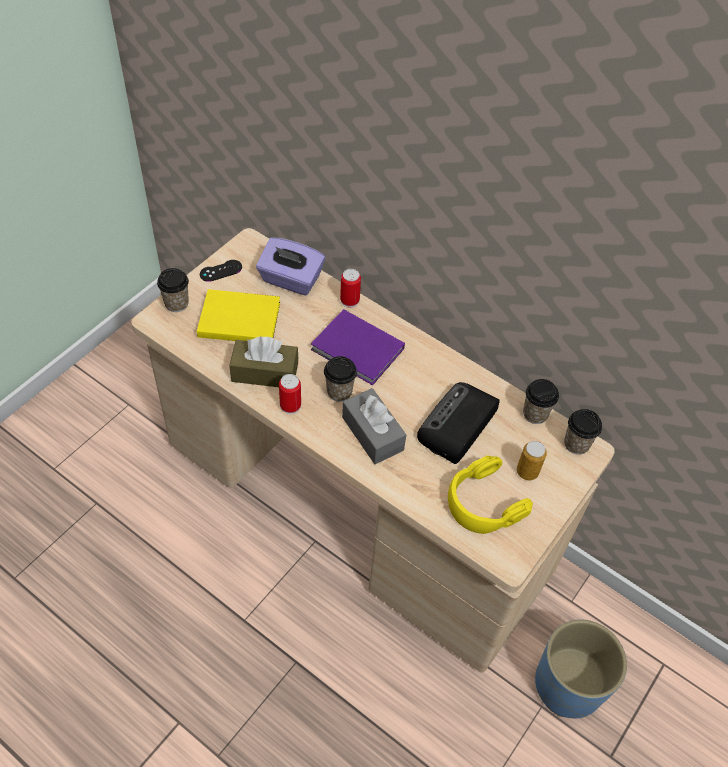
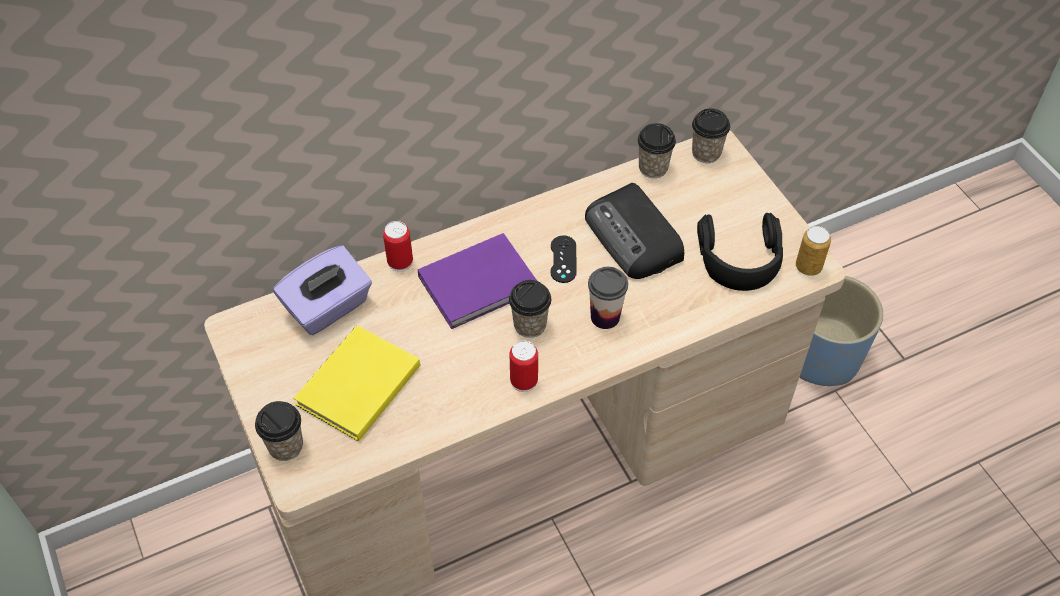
camera: 60 degrees left, 0 degrees up
black game controller [200,260,242,282] -> black game controller moved to [550,235,577,283]
brown tissue box [229,336,298,387] -> none
grey tissue box [342,388,406,464] -> cup [588,267,628,329]
yellow headphones [448,455,533,534] -> black headphones [697,213,783,291]
can [517,441,547,480] -> can moved to [796,226,831,276]

